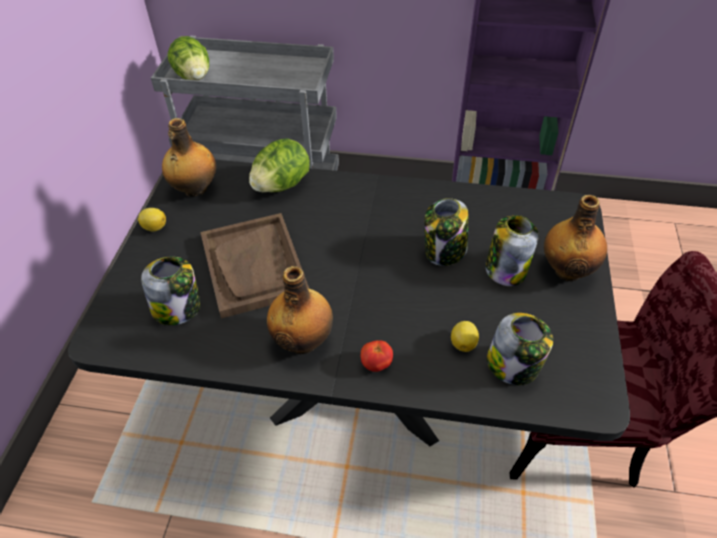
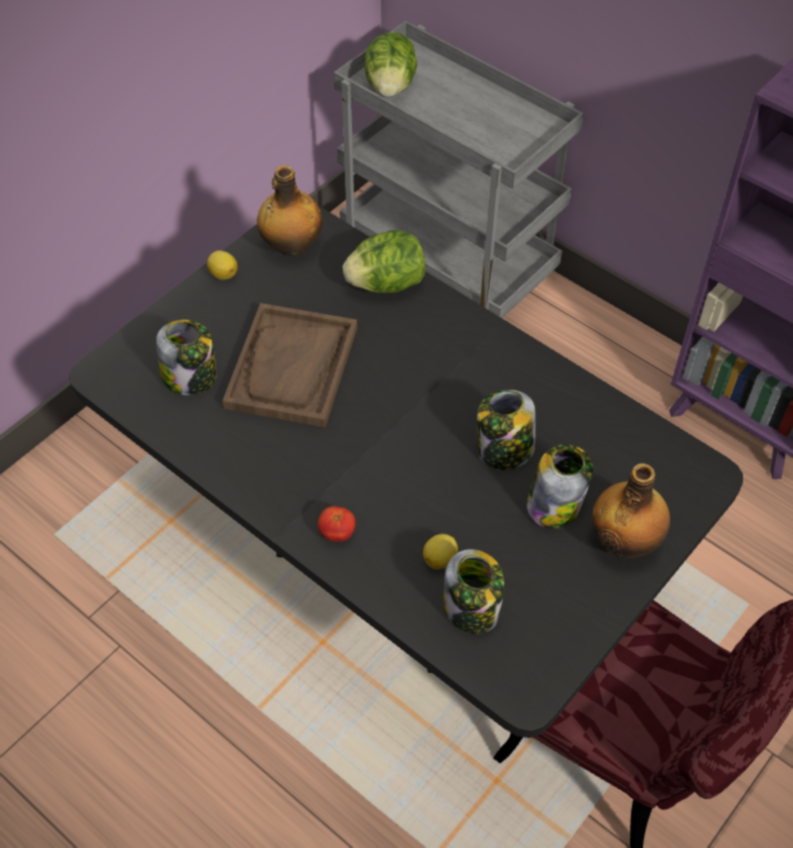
camera: 30 degrees right, 5 degrees up
bottle [267,266,333,355] -> none

